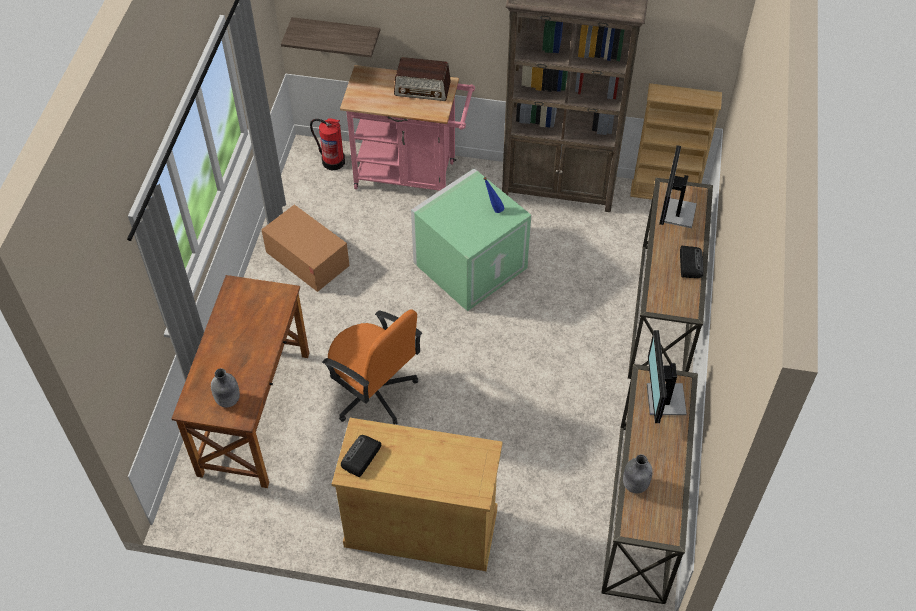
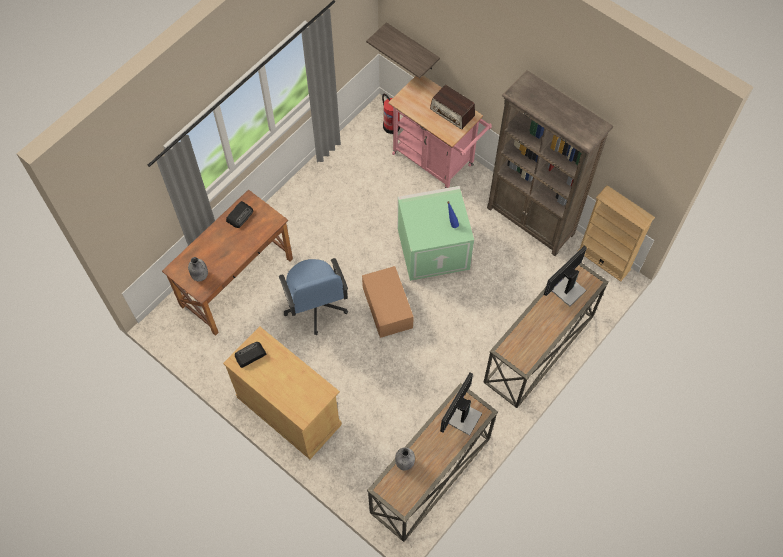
camera: 30 degrees right, 10 degrees up
cardboard box [261,205,350,292] -> cardboard box moved to [362,266,414,338]
orange office chair [322,310,422,425] -> blue office chair [279,258,348,335]
radio [680,246,703,278] -> radio moved to [226,201,253,228]

